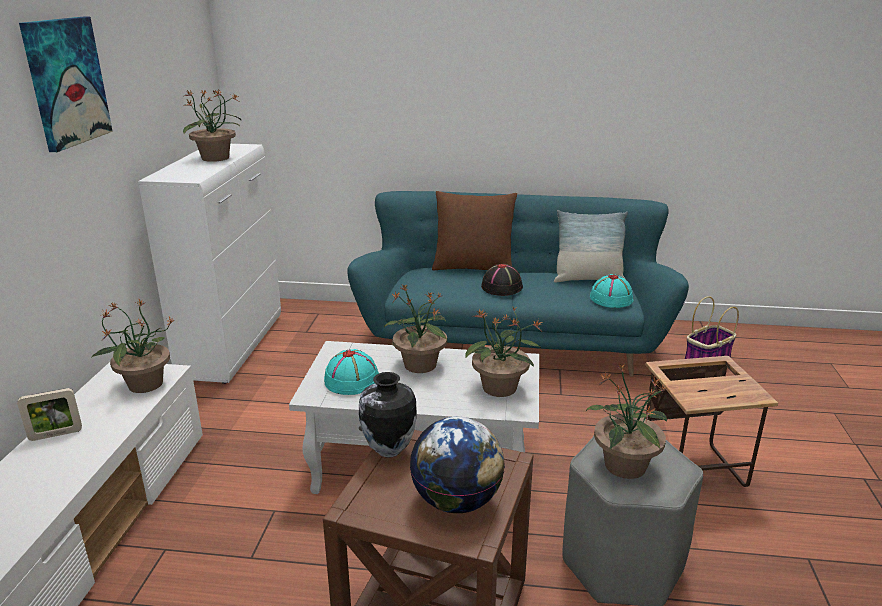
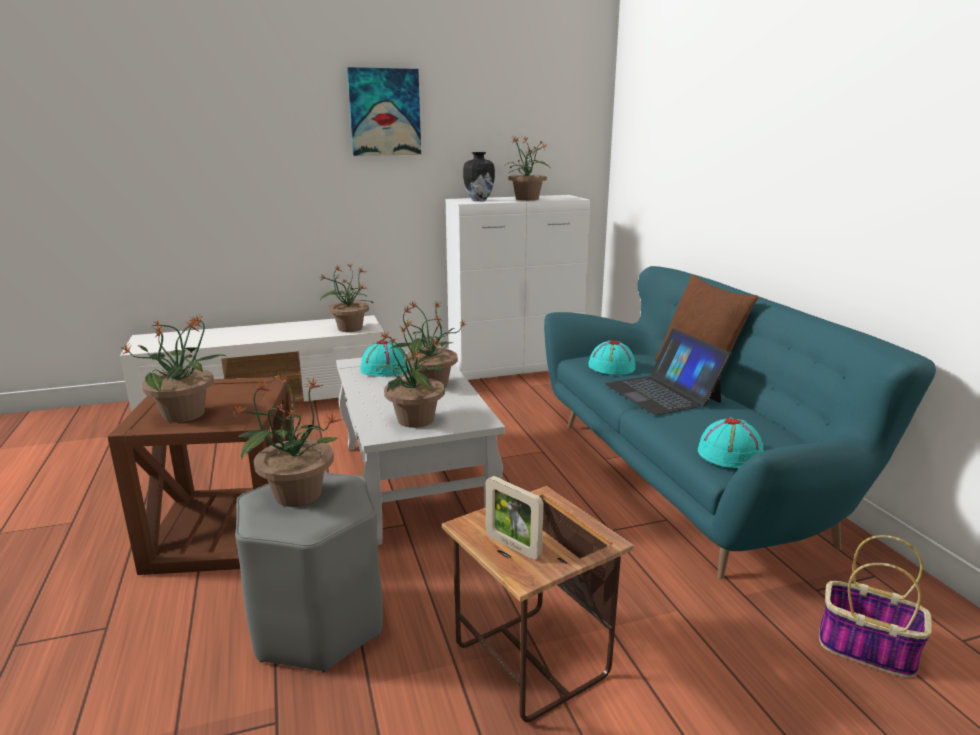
camera: 65 degrees right, 5 degrees down
picture frame [17,388,82,441] -> picture frame moved to [486,476,544,560]
vase [359,372,417,458] -> vase moved to [463,152,495,201]
globe [410,417,505,513] -> potted plant [120,315,228,423]
black hat [481,264,523,296] -> laptop [605,328,731,415]
pillow [554,210,628,282] -> none
none -> turquoise hat [588,340,635,375]

